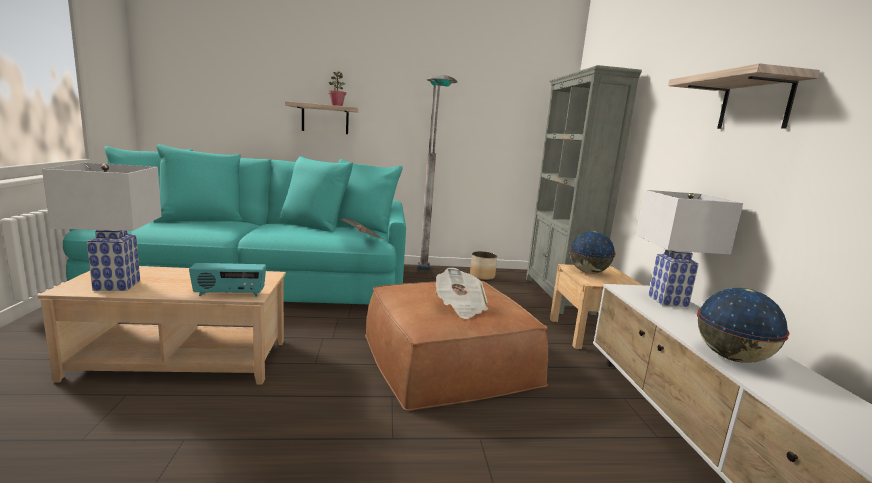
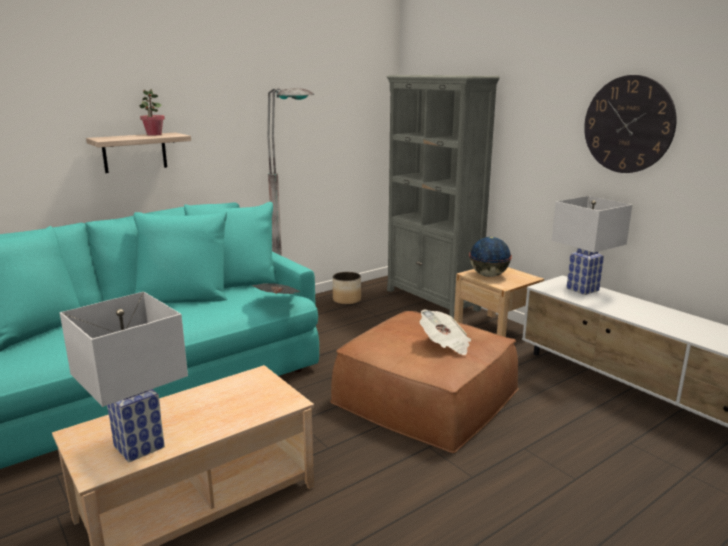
camera: 30 degrees left, 5 degrees up
radio [189,263,266,297] -> none
shelf [668,63,820,129] -> wall clock [584,75,677,173]
globe [697,288,789,363] -> none

